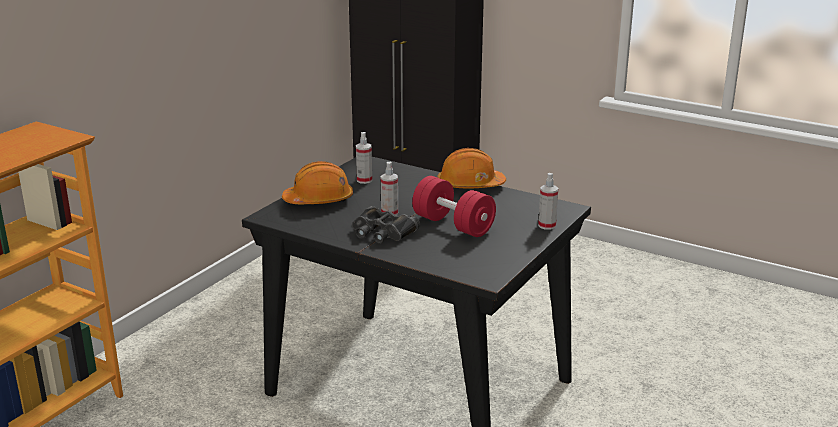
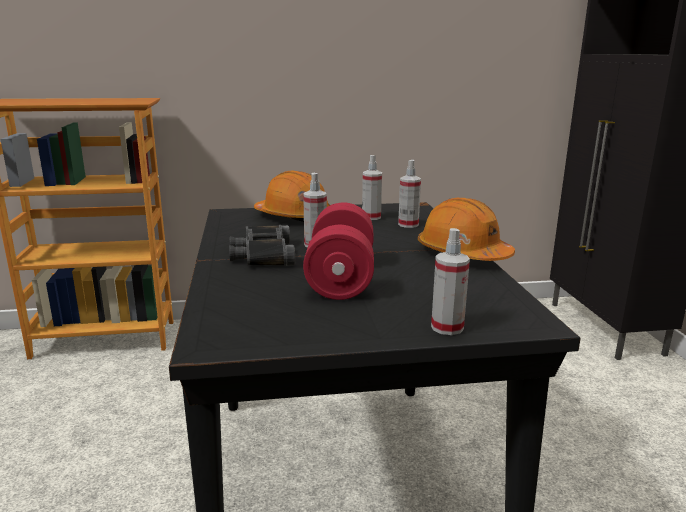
camera: 50 degrees right, 5 degrees down
none -> spray bottle [398,160,421,228]

